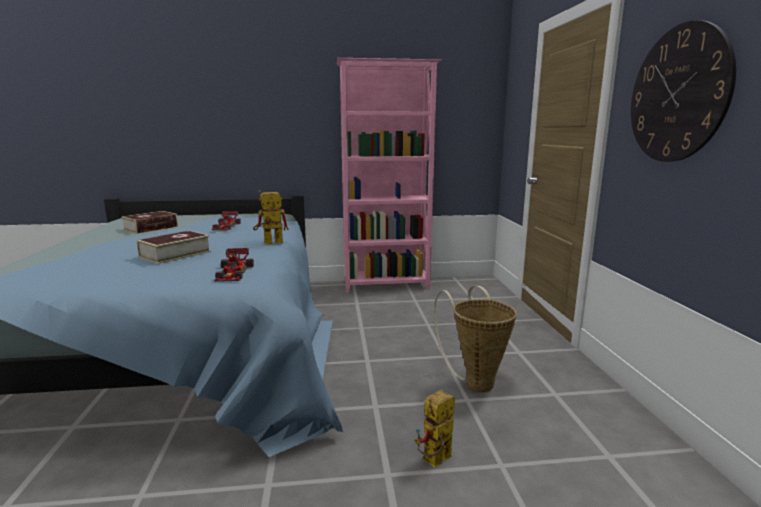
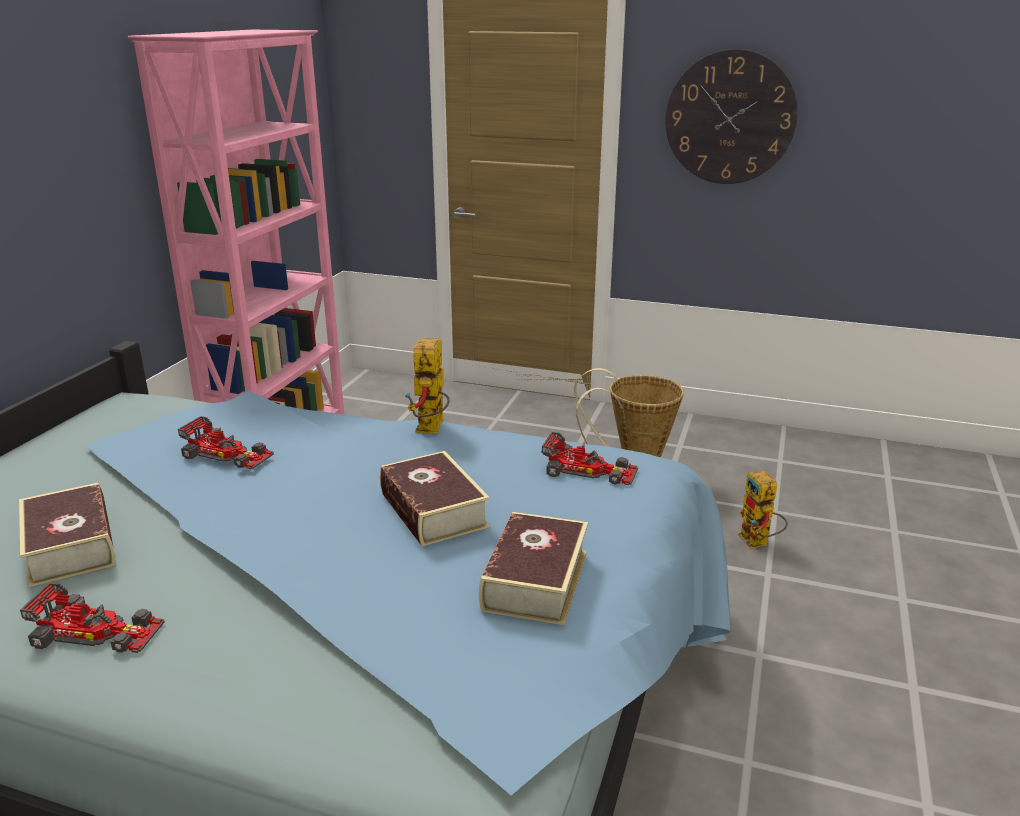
camera: 65 degrees left, 10 degrees up
none -> toy car [20,582,165,653]
none -> book [479,512,588,625]

